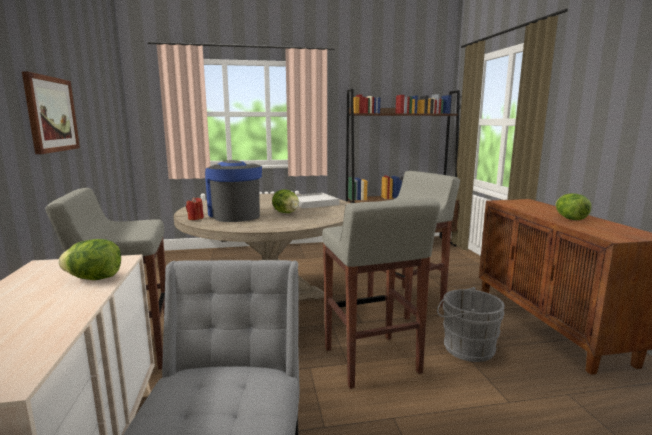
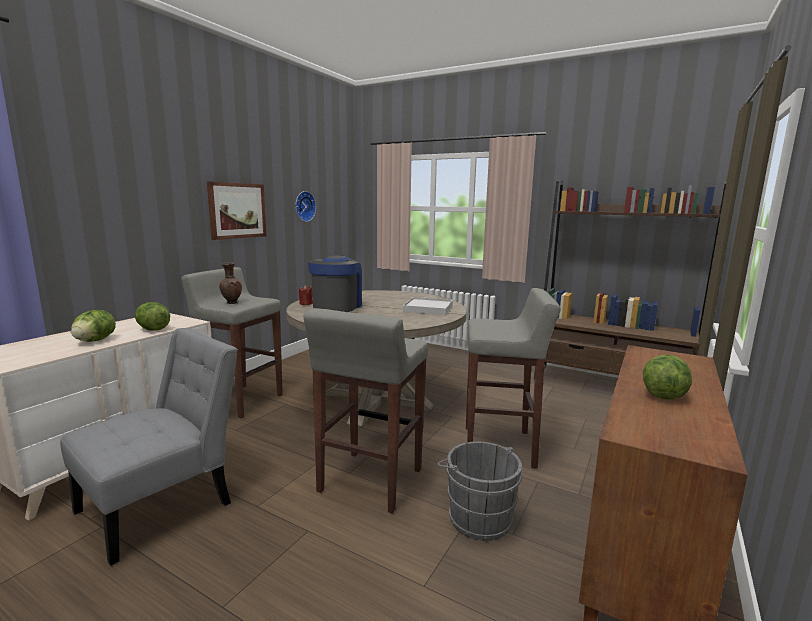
camera: 40 degrees right, 0 degrees up
lettuce [272,189,299,213] -> lettuce moved to [71,310,116,342]
none -> brown vase [219,262,242,304]
none -> wall clock [296,191,316,222]

